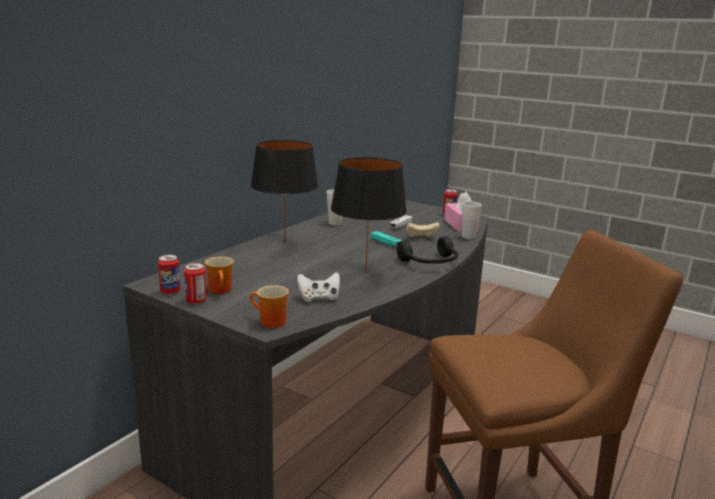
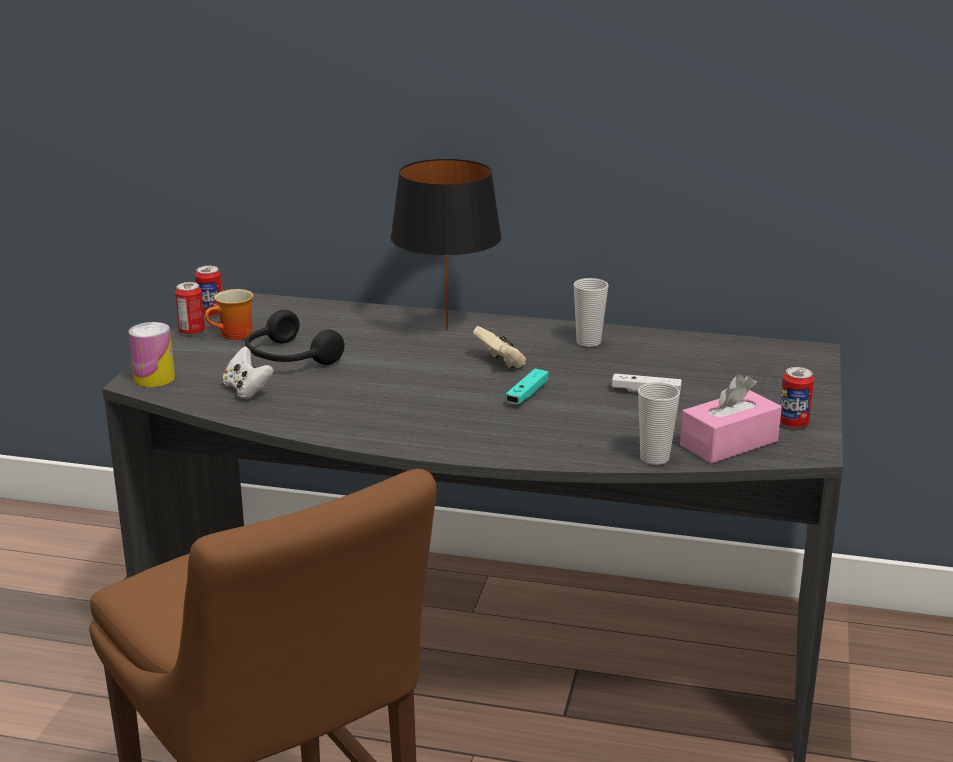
camera: 70 degrees right, 5 degrees up
mug [250,285,289,328] -> can [128,322,175,387]
black table lamp [331,157,407,273] -> none
black headphones [397,236,458,264] -> black headphones moved to [245,310,345,365]
beige game controller [406,222,440,238] -> beige game controller moved to [473,326,526,369]

